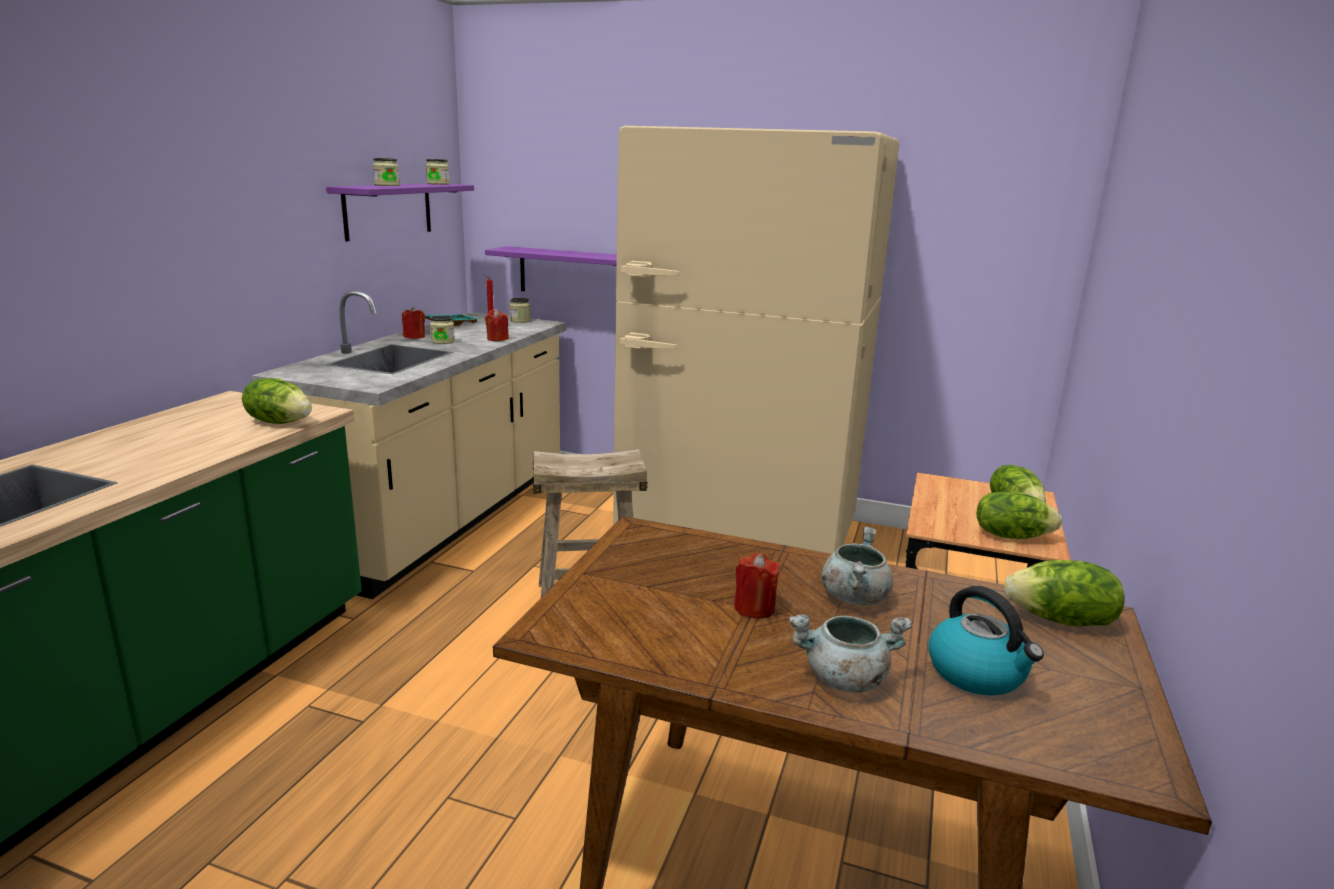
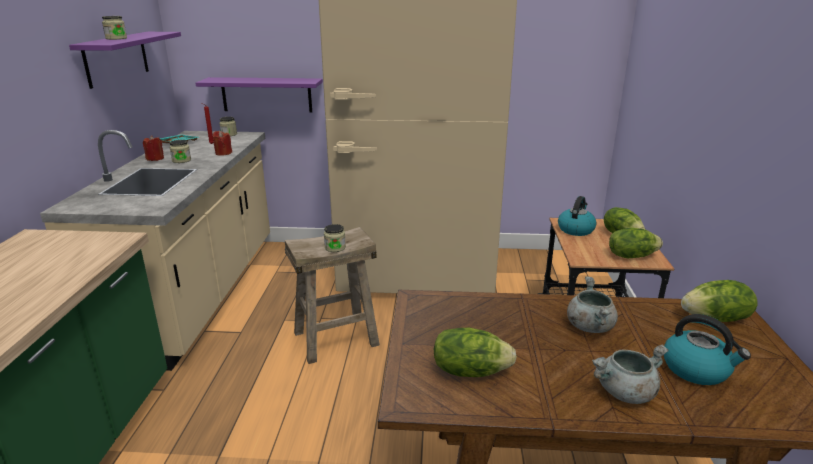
camera: 15 degrees left, 5 degrees up
lettuce [242,378,312,424] -> lettuce moved to [434,327,517,377]
jar [426,159,450,185] -> jar moved to [324,224,346,252]
red candle [734,553,780,619] -> none
none -> kettle [558,196,596,236]

